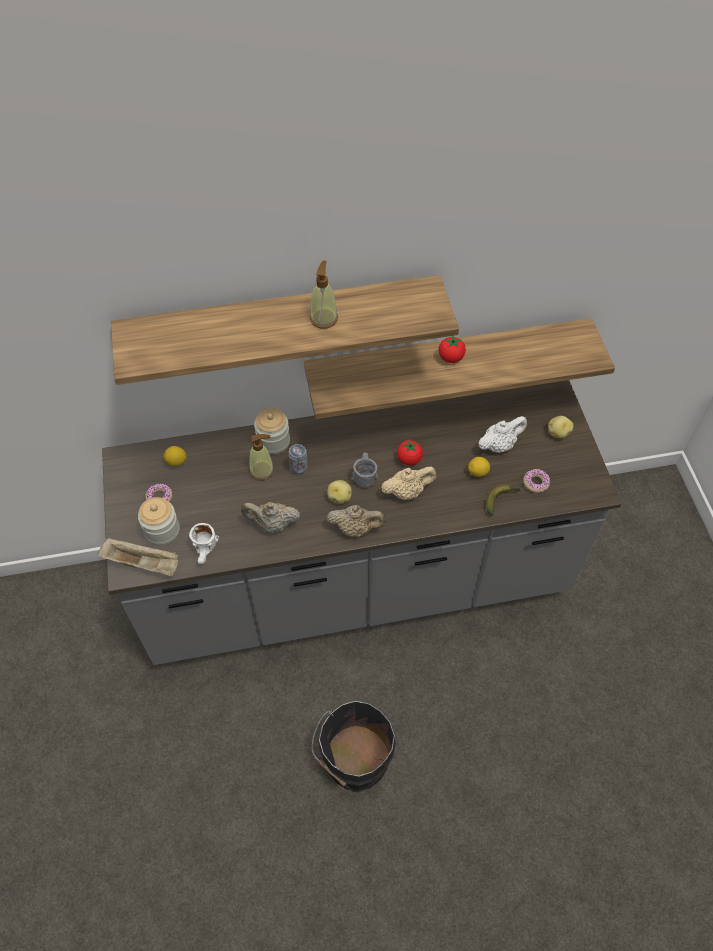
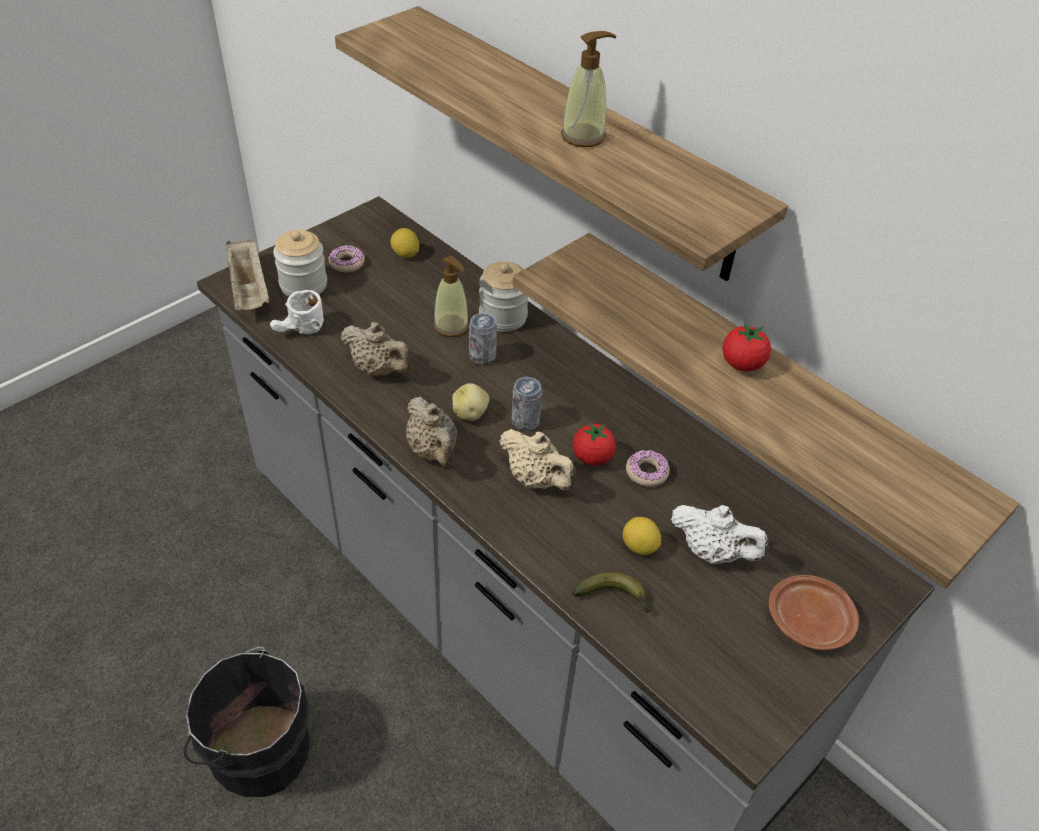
camera: 55 degrees right, 10 degrees down
beige teapot [241,502,300,533] -> beige teapot turned 150 degrees clockwise [341,322,413,376]
grey mug [351,452,378,488] -> can [511,377,542,431]
donut [523,469,550,493] -> donut moved to [626,450,670,487]
potato [548,416,573,438] -> brown plate [769,575,859,650]

